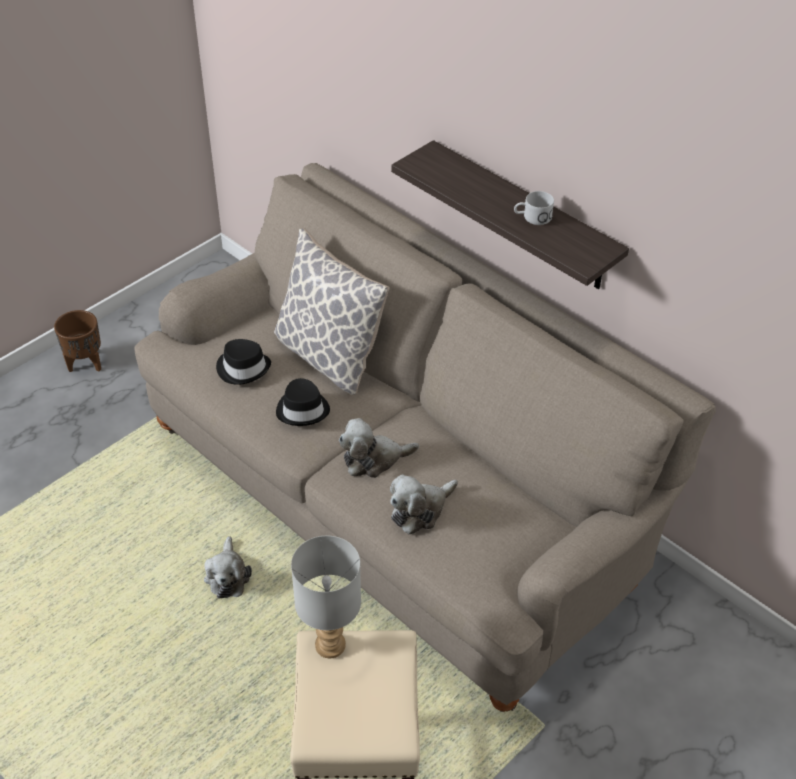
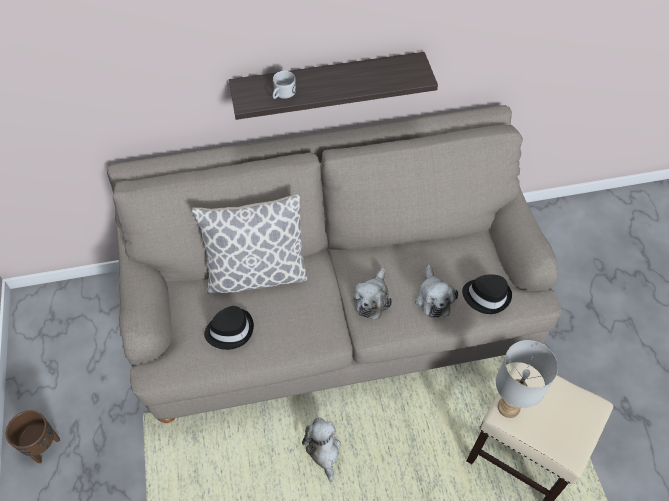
camera: 55 degrees left, 10 degrees up
plush toy [204,536,252,598] -> plush toy turned 135 degrees counterclockwise [302,417,341,482]
black hat [276,378,330,426] -> black hat moved to [462,275,512,314]
white mug [514,191,554,225] -> white mug moved to [273,71,296,99]

